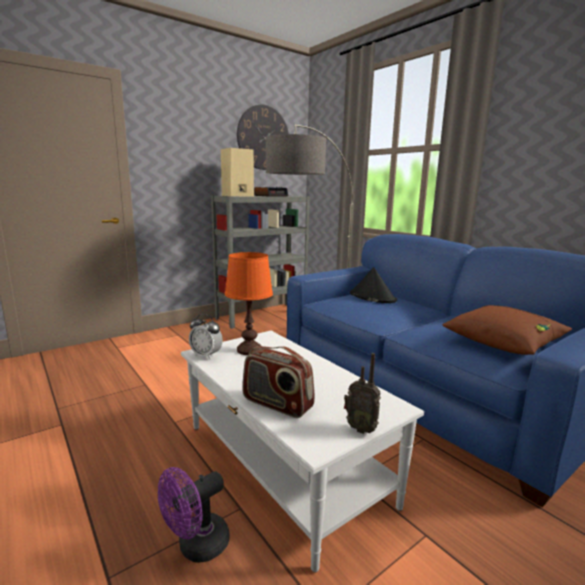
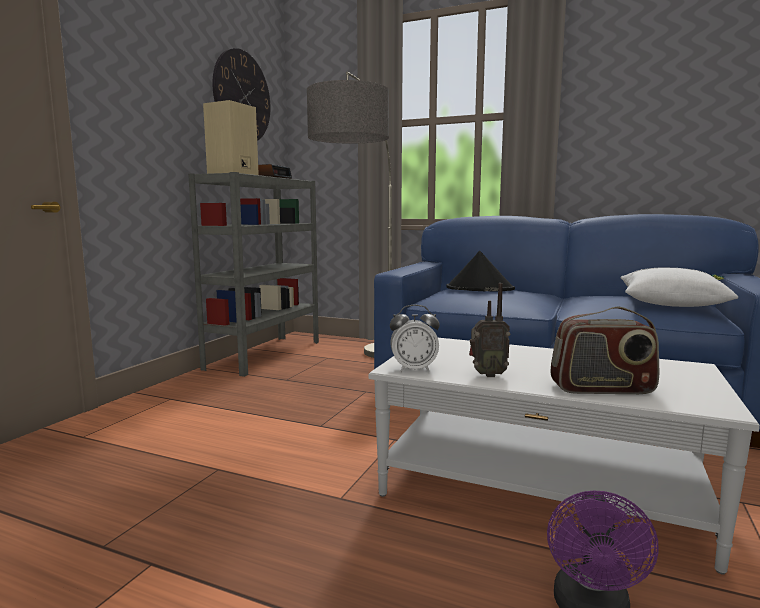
camera: 30 degrees left, 5 degrees down
orange table lamp [225,252,273,355] -> none
radio [344,353,381,434] -> radio moved to [469,283,510,377]
brown pillow [443,305,572,355] -> white pillow [620,268,738,307]

